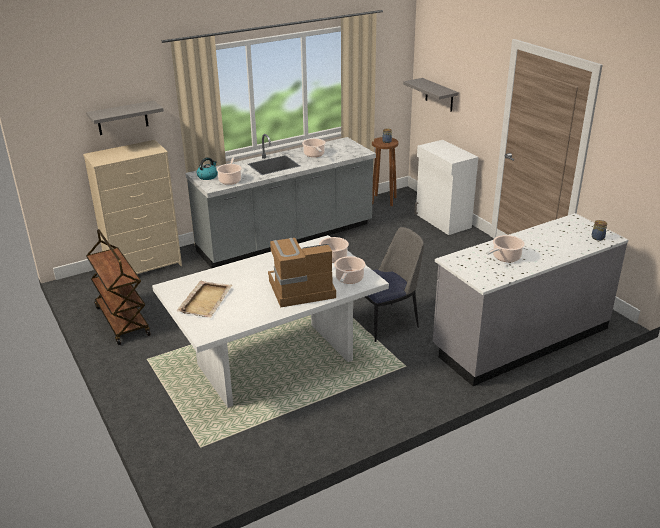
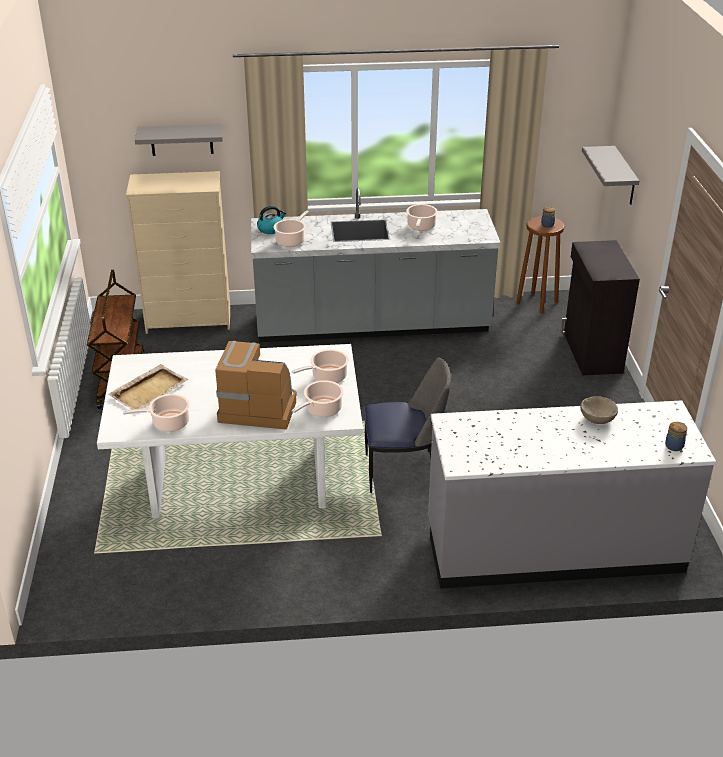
camera: 25 degrees right, 5 degrees up
white cabinet [415,140,478,235] -> black cabinet [560,240,640,376]
cooking pot [486,235,525,262] -> cooking pot moved to [123,394,190,432]
none -> beige bowl [580,396,618,424]

